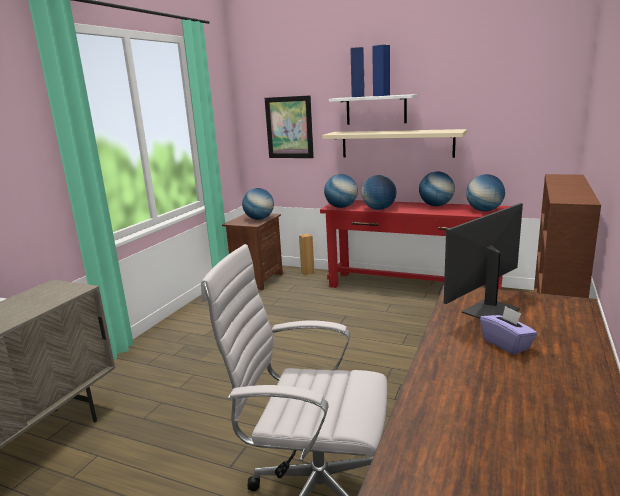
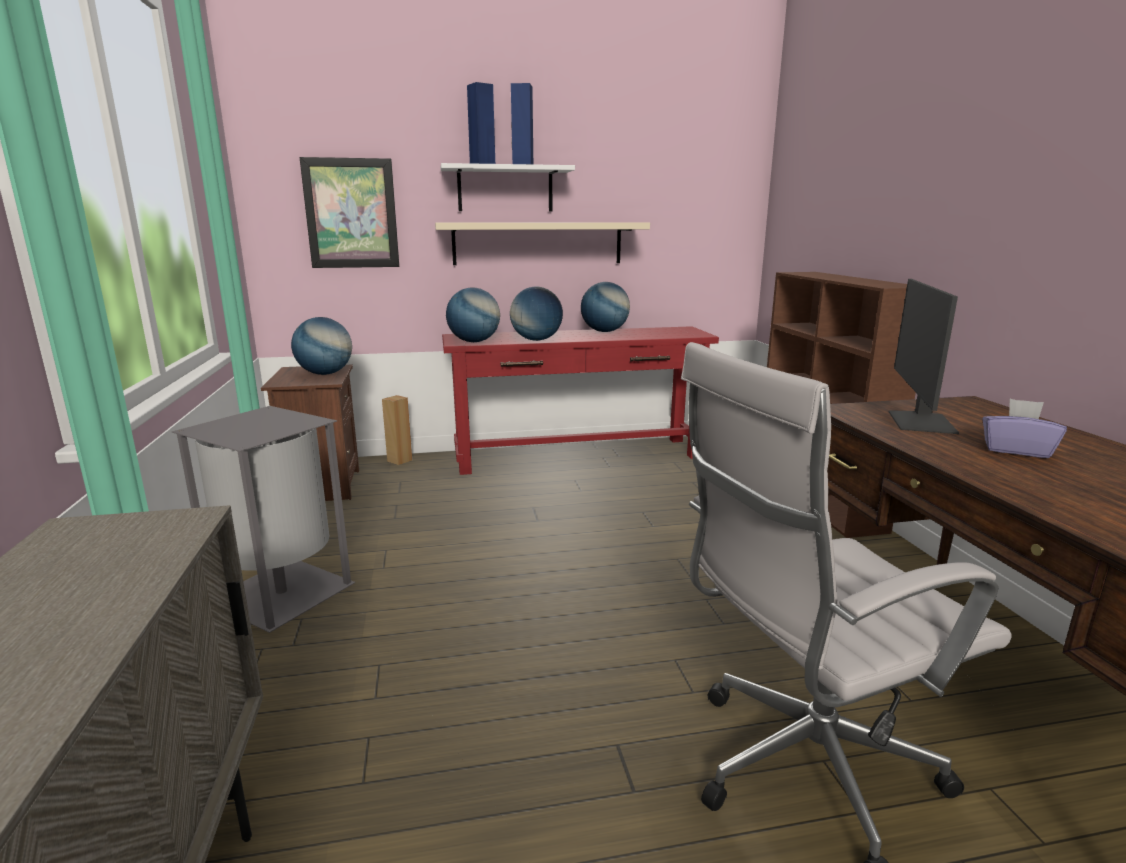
camera: 35 degrees left, 0 degrees up
globe [466,174,505,211] -> none
none -> grey trash can [172,406,355,633]

